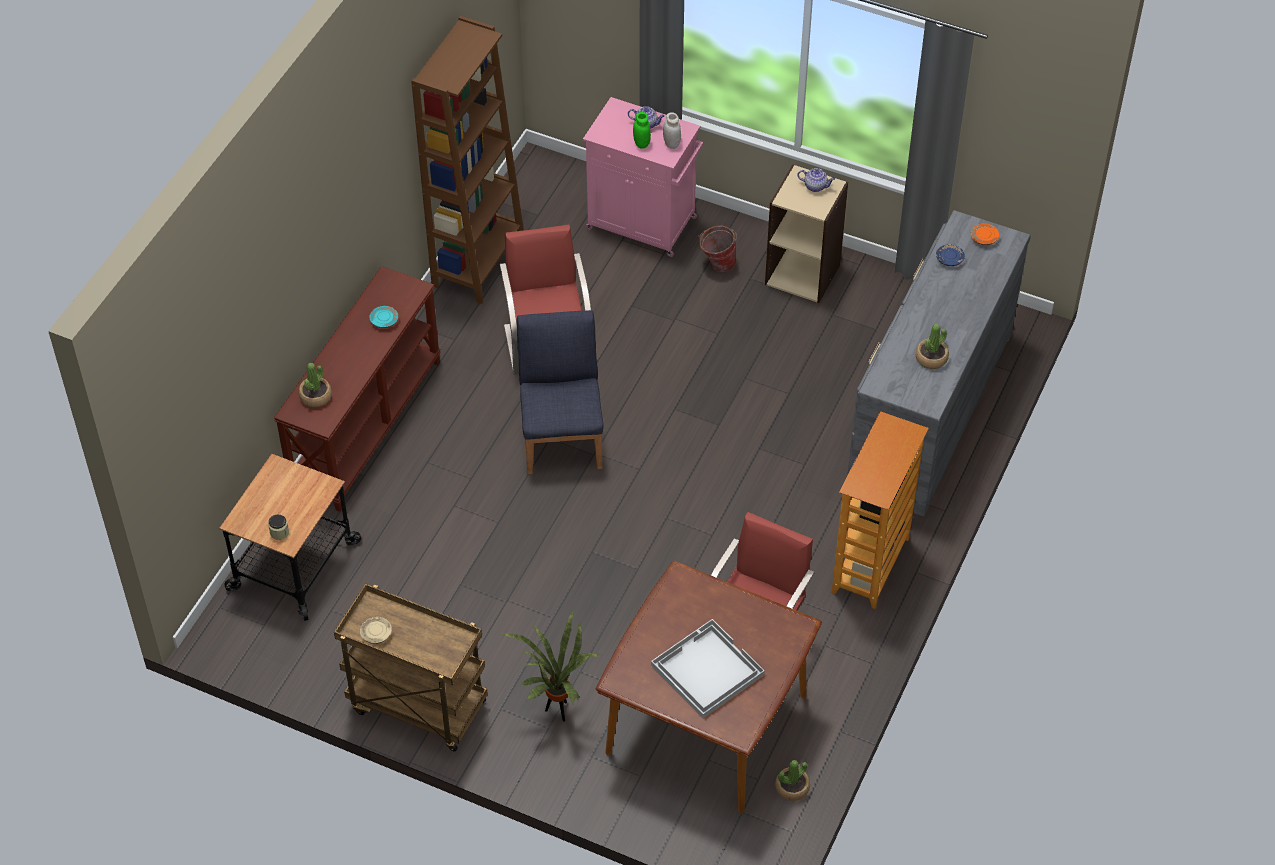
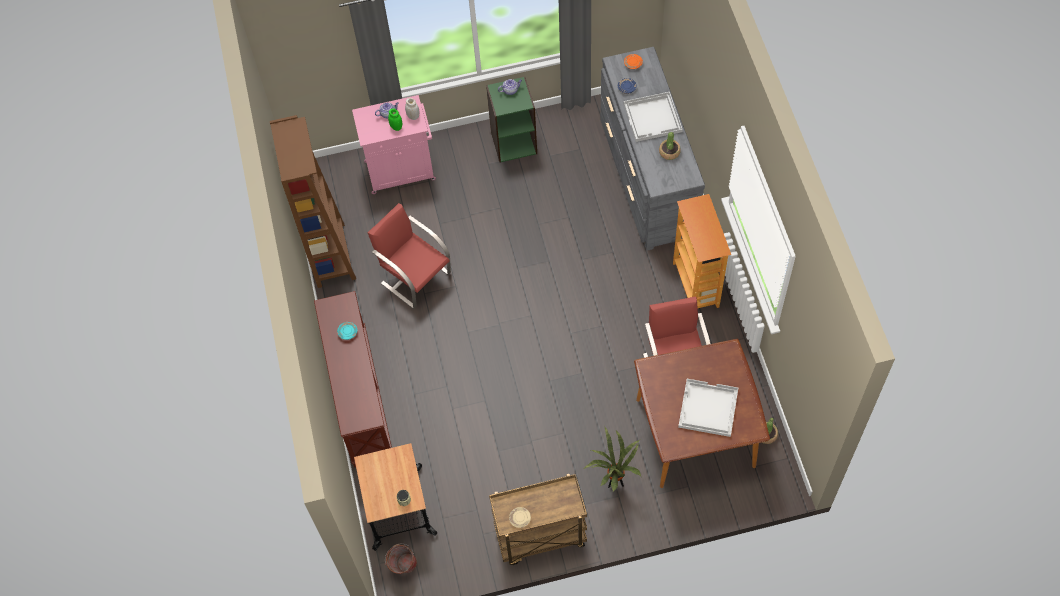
camera: 35 degrees left, 10 degrees up
potted plant [298,363,332,407] -> none
blue chair [517,310,603,474] -> none
bucket [698,225,737,272] -> bucket moved to [385,544,417,574]
beige bookcase [765,164,848,303] -> green bookcase [486,77,537,163]
none -> white tray [624,92,683,142]

